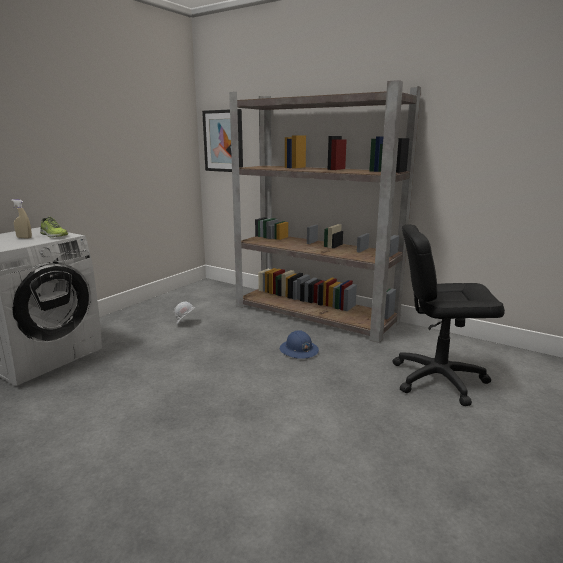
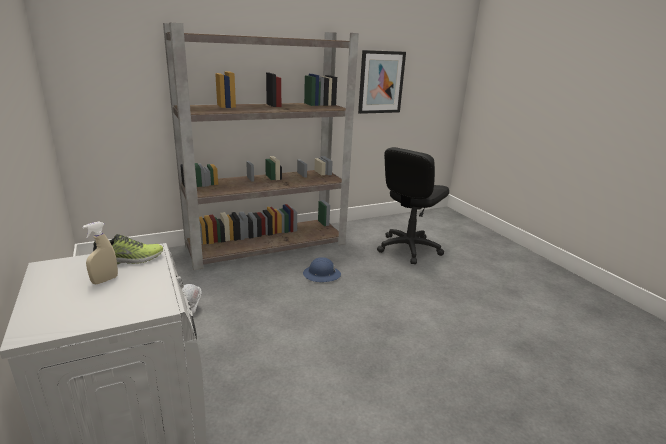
camera: 60 degrees left, 5 degrees up
picture [202,109,243,172] -> picture moved to [358,50,406,114]

